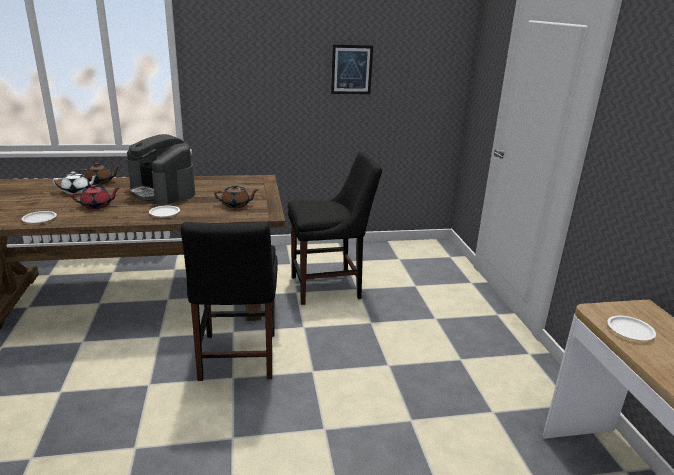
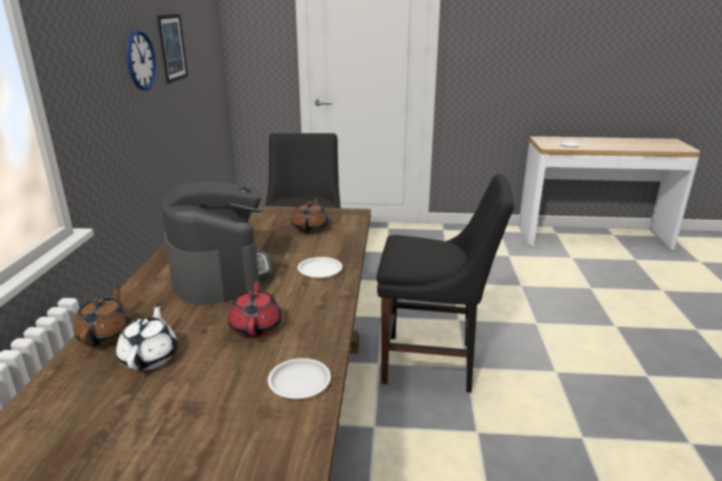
camera: 75 degrees left, 0 degrees up
coffee machine [127,134,195,205] -> coffee machine turned 75 degrees counterclockwise [162,181,272,305]
none -> wall clock [126,29,156,90]

